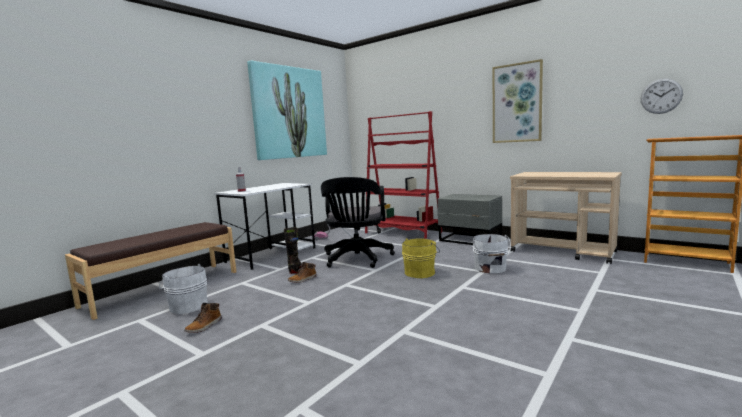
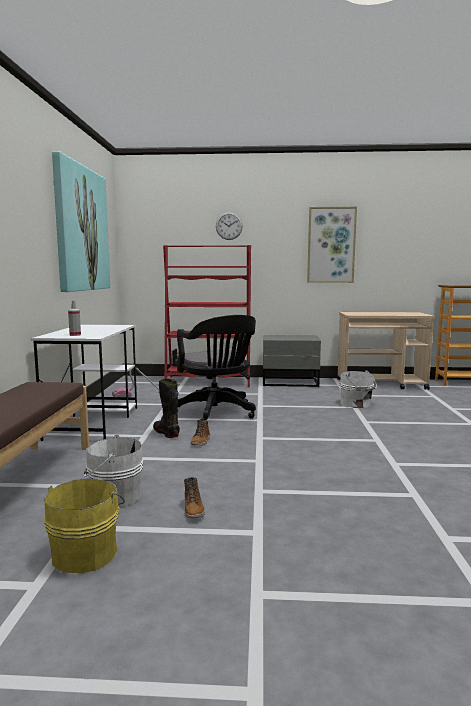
camera: 35 degrees left, 0 degrees up
yellow bucket [402,238,440,278] -> yellow bucket moved to [44,478,125,573]
wall clock [640,79,683,114] -> wall clock moved to [216,212,243,240]

